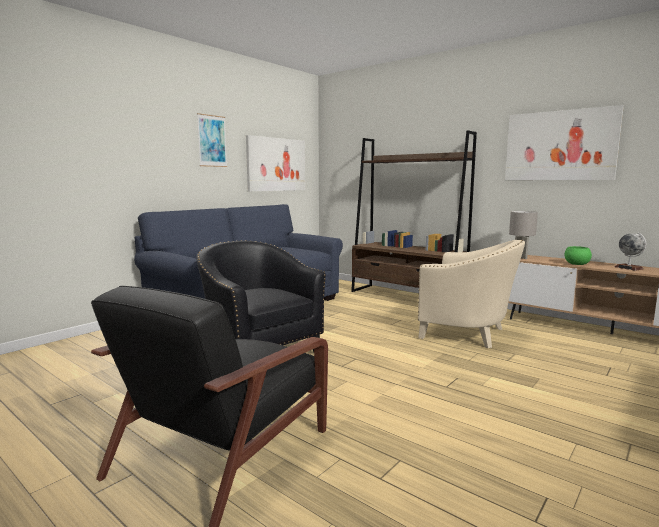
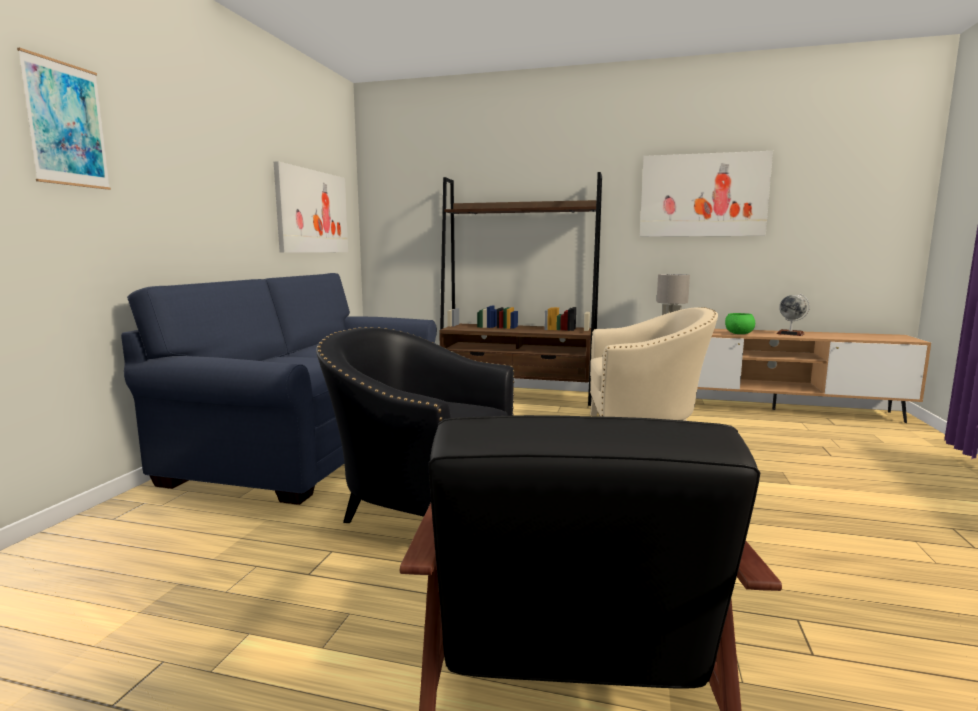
camera: 25 degrees left, 0 degrees up
picture [197,113,227,167] -> picture moved to [17,48,111,190]

